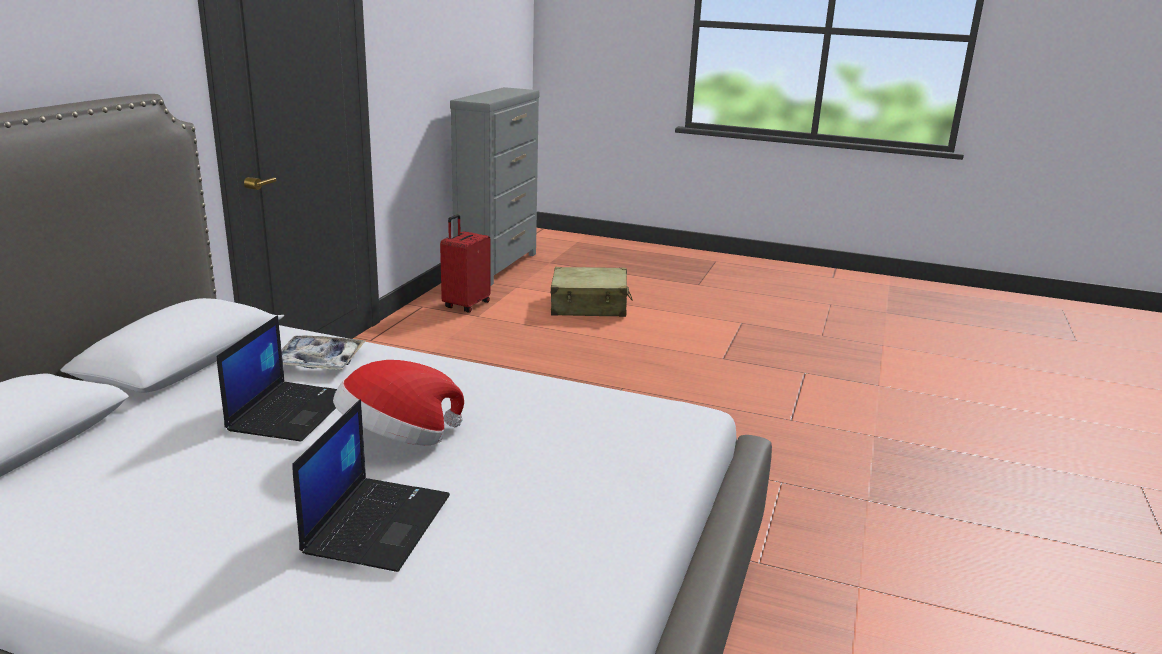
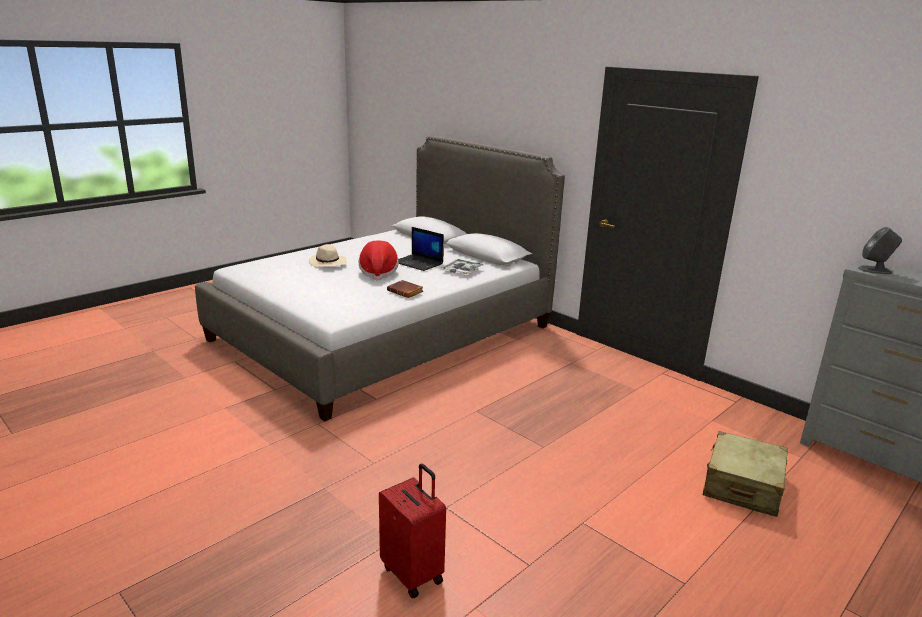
camera: 115 degrees right, 0 degrees up
laptop [292,399,450,572] -> beige hat [309,244,347,267]
red suitcase [440,214,491,313] -> red suitcase moved to [379,464,446,598]
none -> brown book [387,280,423,298]
none -> grey speaker [858,227,902,274]

